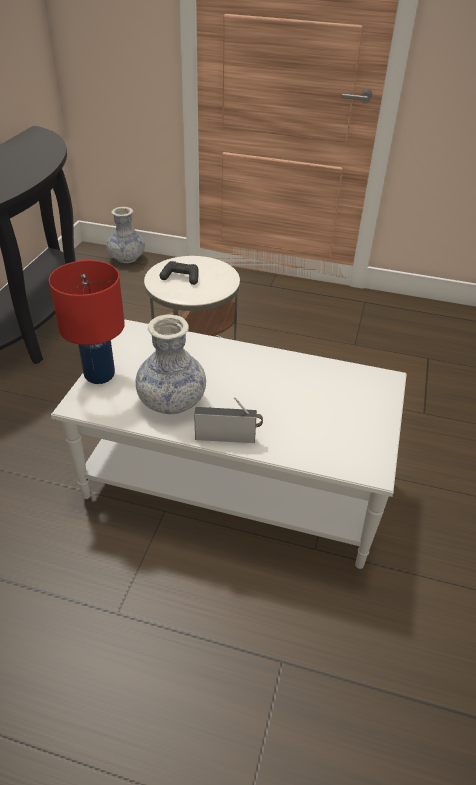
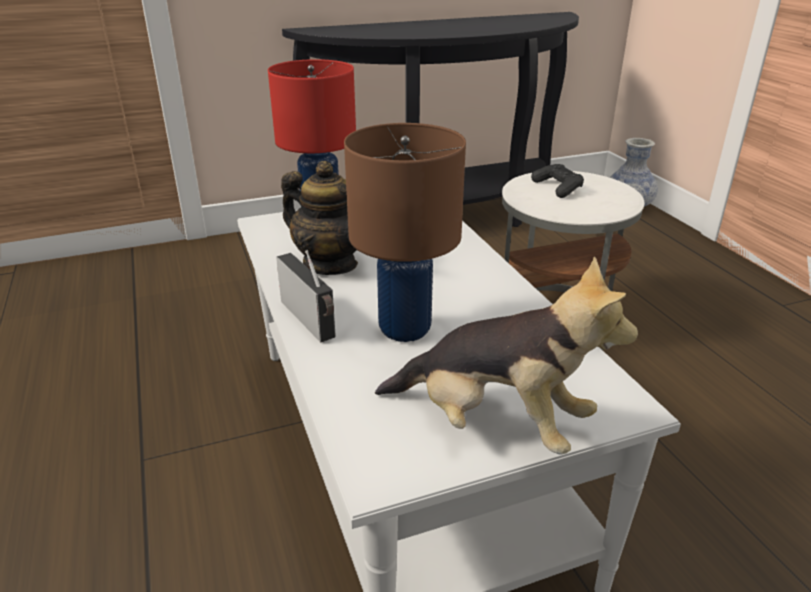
camera: 55 degrees right, 10 degrees down
vase [136,314,206,414] -> teapot [281,161,358,275]
none -> brown table lamp [344,123,466,342]
none -> plush toy [375,256,638,454]

